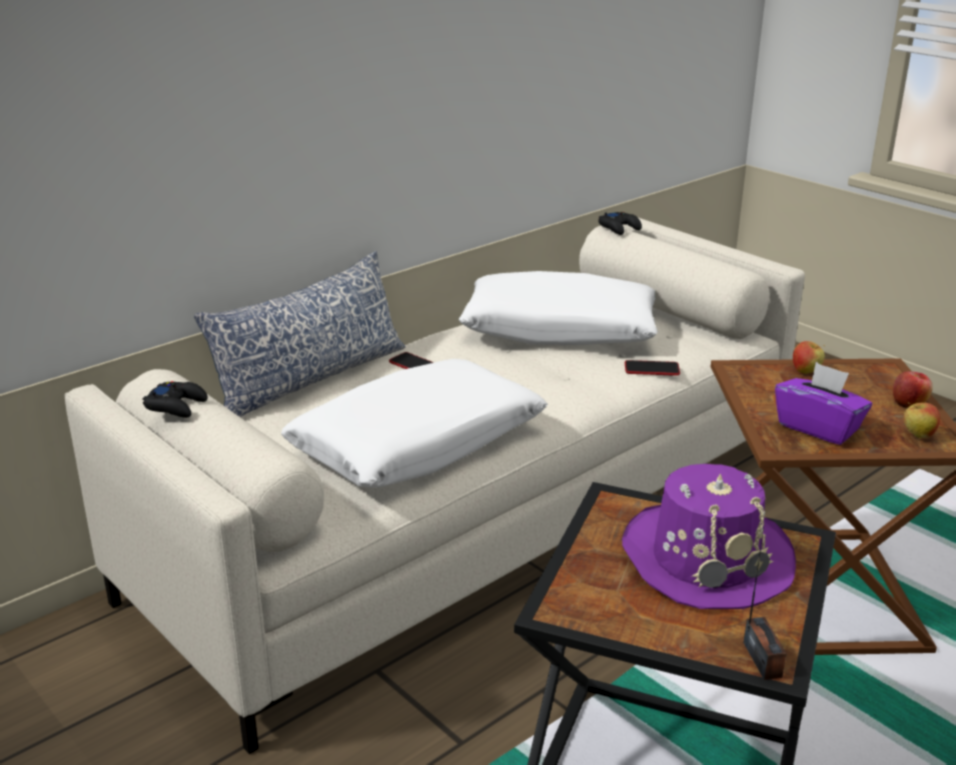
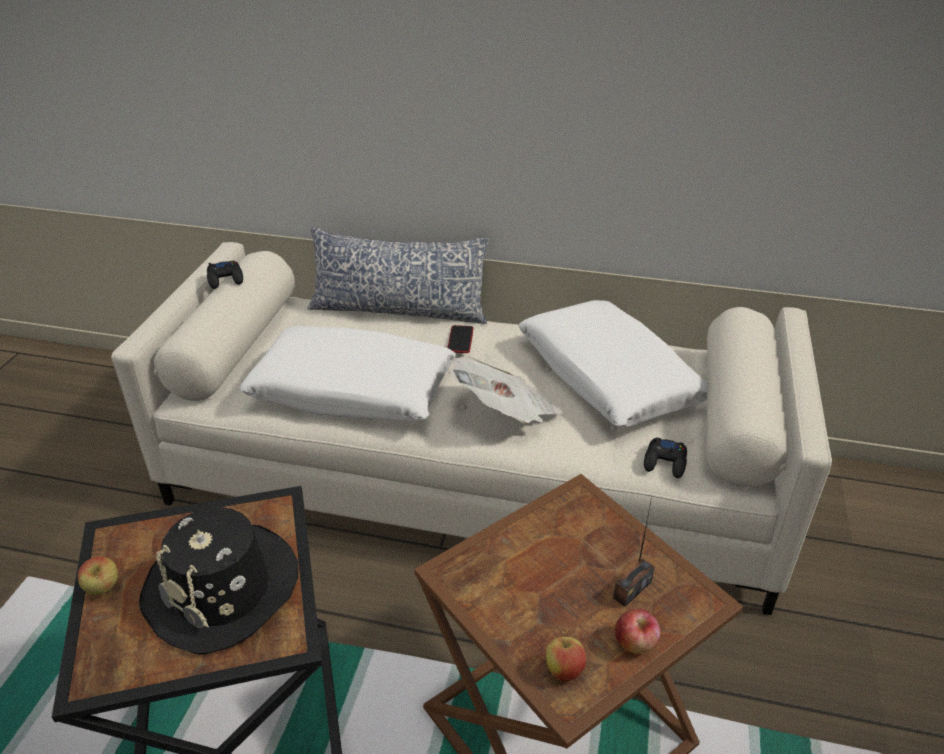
camera: 55 degrees right, 10 degrees up
black game controller [598,212,642,235] -> black game controller moved to [644,437,687,478]
purple hat [622,464,796,609] -> black hat [139,507,298,655]
phone [625,360,680,376] -> none
radio [743,528,787,680] -> radio moved to [613,497,655,607]
purple tissue box [775,362,872,445] -> none
apple [793,341,825,374] -> apple moved to [78,556,118,595]
none -> newspaper [448,356,562,424]

